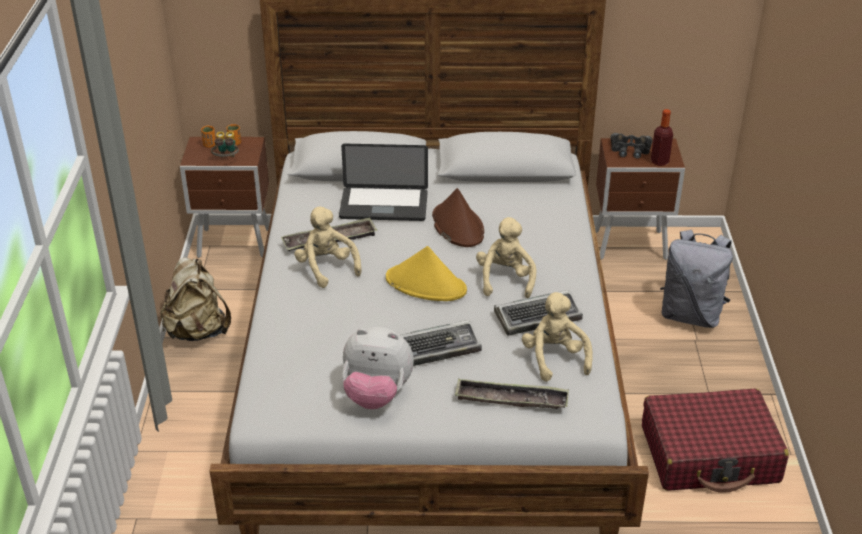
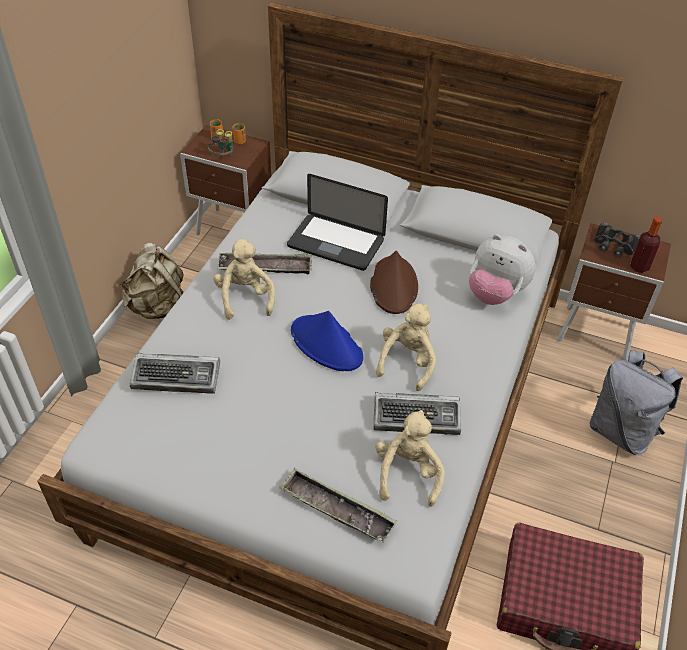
camera: 20 degrees right, 10 degrees up
plush toy [342,327,414,409] -> plush toy moved to [469,234,536,305]
yellow hat [386,246,467,301] -> blue hat [291,311,363,371]
keyboard [400,320,482,366] -> keyboard moved to [130,353,220,394]

